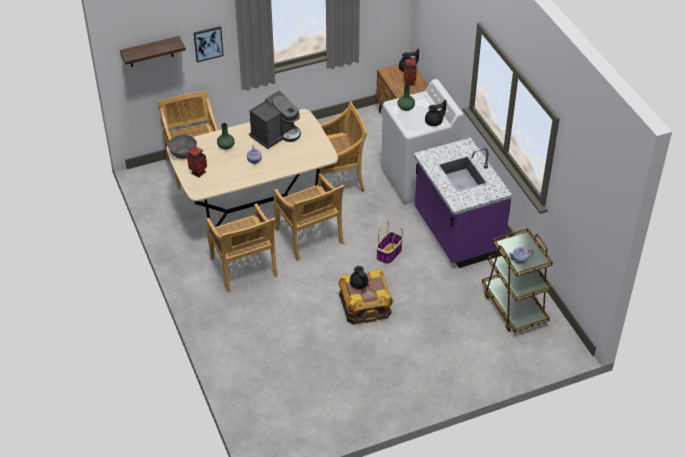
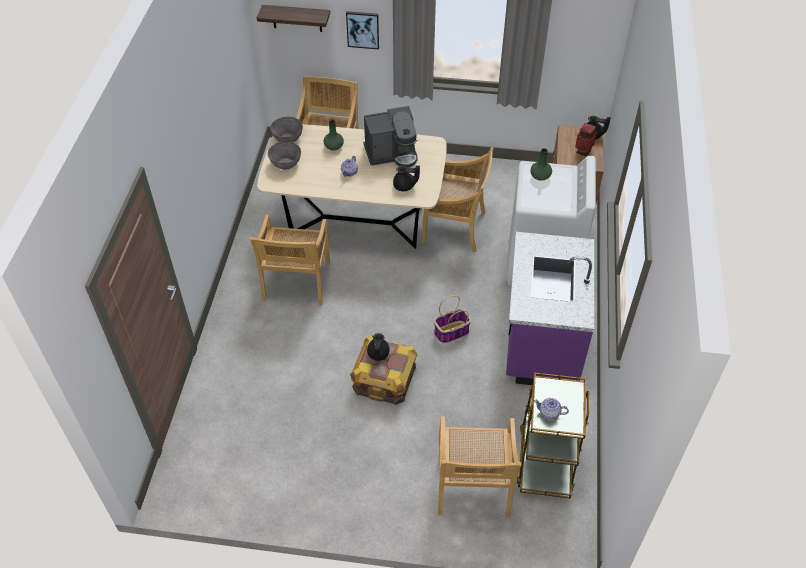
camera: 30 degrees right, 5 degrees up
vase [187,146,207,178] -> grey bowl [268,141,301,170]
beige chair [274,173,344,261] -> beige chair moved to [438,416,522,517]
black teapot [425,100,447,126] -> black teapot moved to [393,165,420,191]

